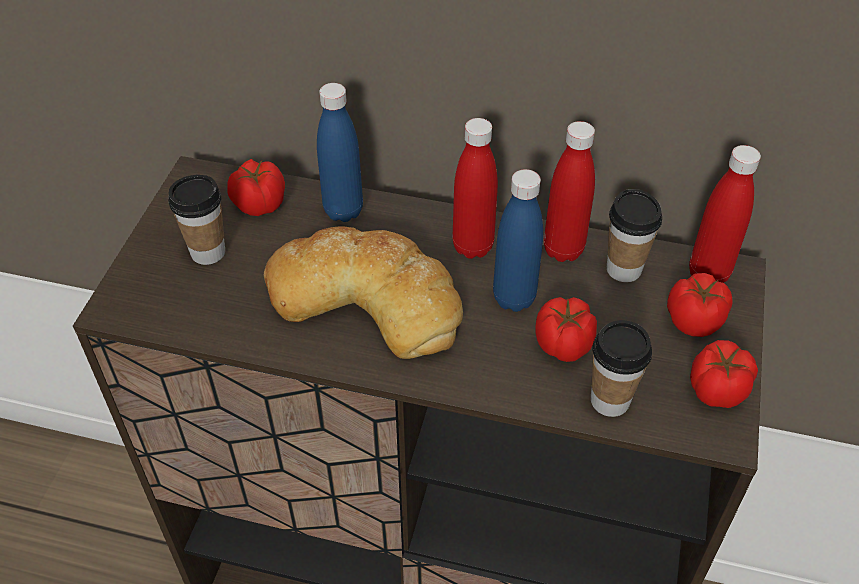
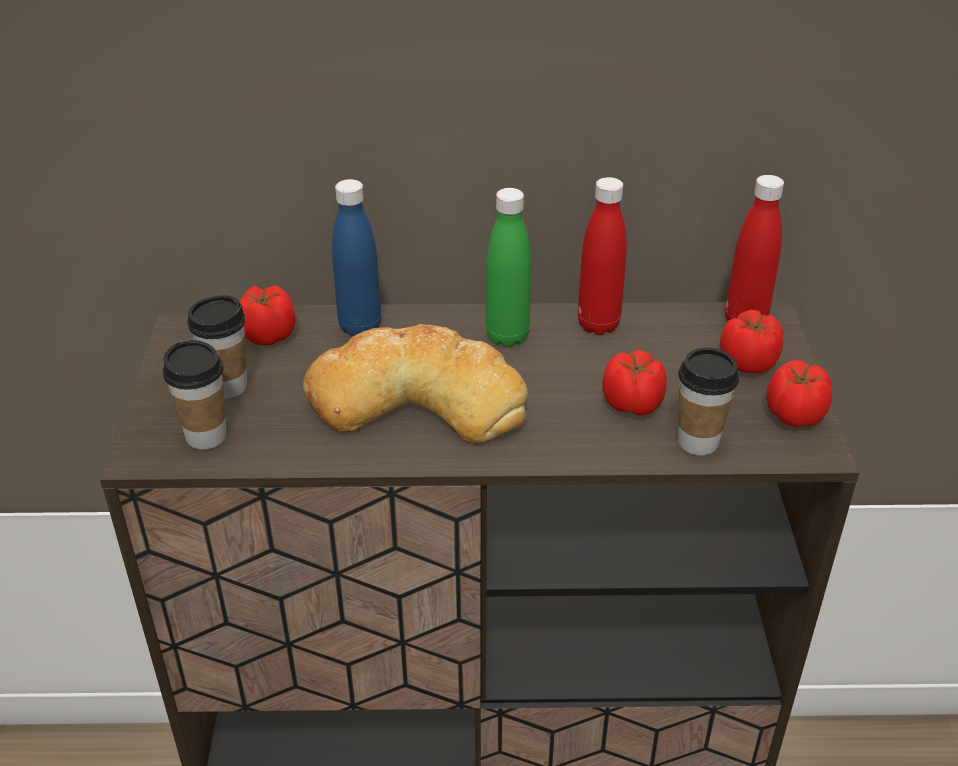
camera: 15 degrees left, 10 degrees down
red bottle [452,118,498,259] -> green bottle [486,188,531,347]
blue bottle [493,169,543,312] -> none
cup [607,189,662,282] -> cup moved to [163,340,227,450]

